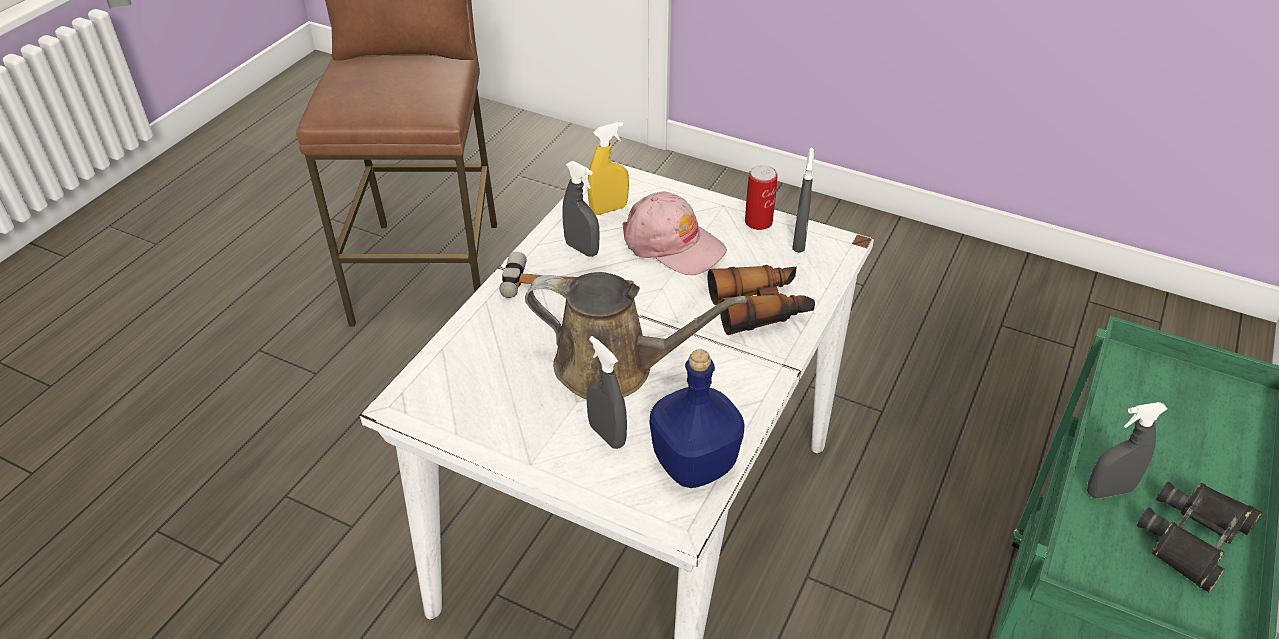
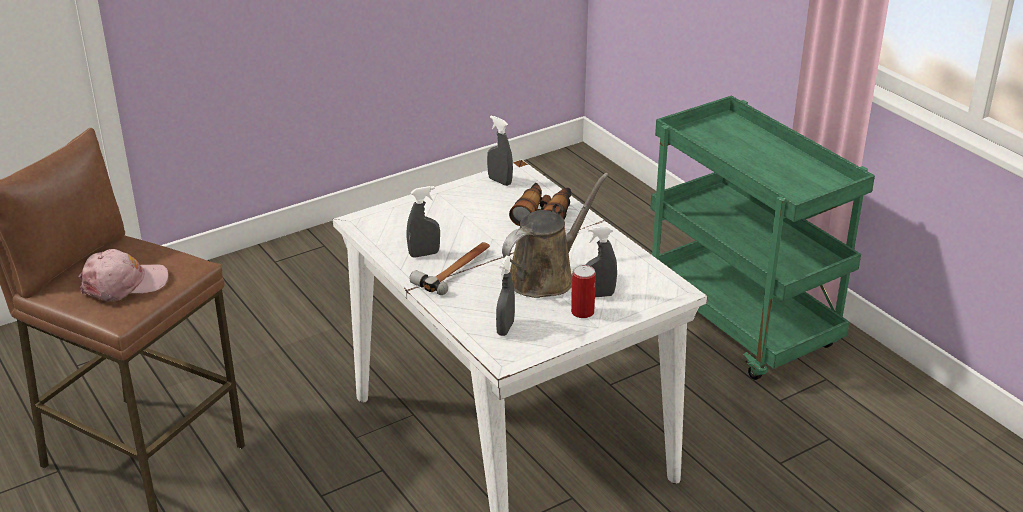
camera: 60 degrees left, 10 degrees down
yellow spray bottle [587,122,629,215] -> none
pink cap [623,191,727,275] -> pink cap moved to [78,249,168,302]
blue bottle [650,350,745,488] -> none
can [745,165,778,230] -> can moved to [571,265,596,318]
grey spray bottle [1087,402,1167,499] -> grey spray bottle moved to [496,256,515,336]
black binoculars [1137,481,1262,593] -> none

